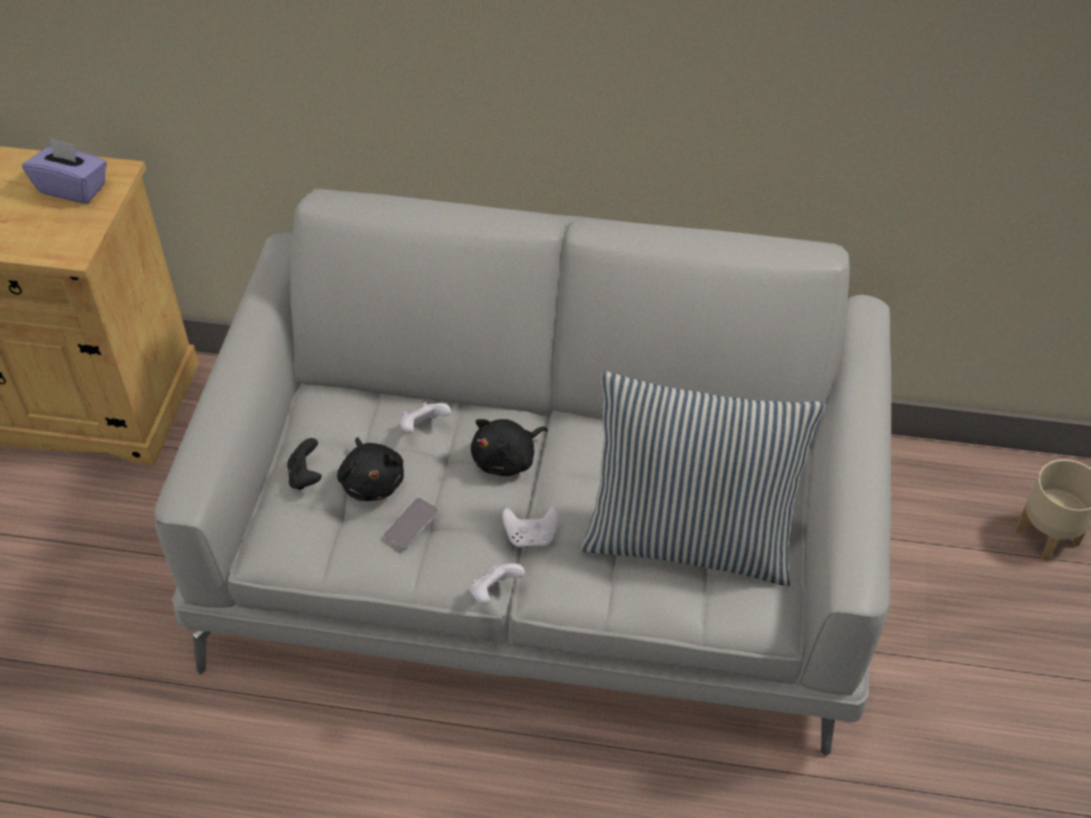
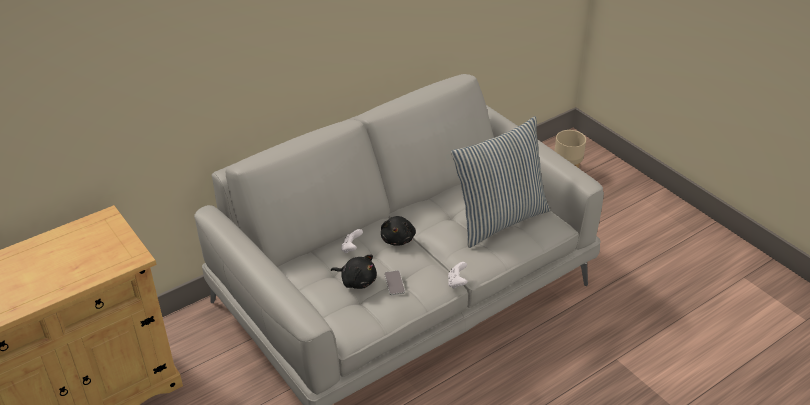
camera: 45 degrees left, 10 degrees down
purple tissue box [22,138,107,204] -> none
black game controller [287,438,322,490] -> none
white game controller [502,506,559,547] -> none

